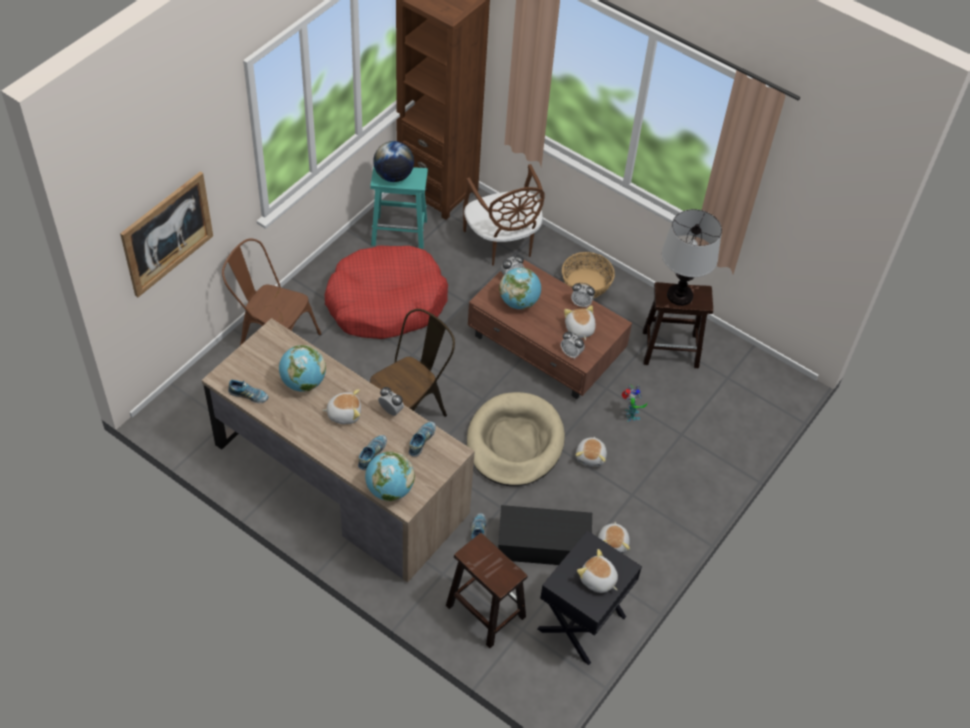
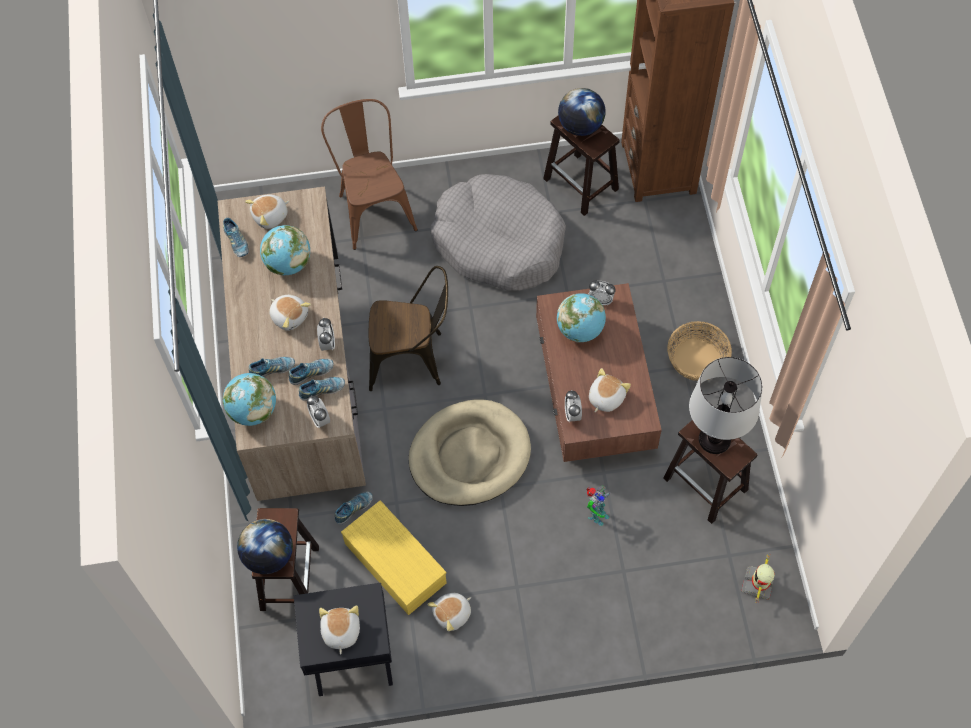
camera: 50 degrees right, 10 degrees up
picture [120,171,213,297] -> none
red dog bed [325,245,448,339] -> grey dog bed [430,174,566,291]
turquoise stool [370,167,428,249] -> brown stool [543,116,620,216]
brown chair [463,164,544,266] -> none
black storage box [498,505,592,565] -> yellow storage box [341,500,447,615]
alarm clock [571,283,595,308] -> alarm clock moved to [307,395,330,428]
plush toy [575,437,607,467] -> plush toy moved to [245,194,289,229]
none -> globe [237,519,293,574]
none -> shoe [289,359,334,385]
none -> toy robot [741,555,775,601]

